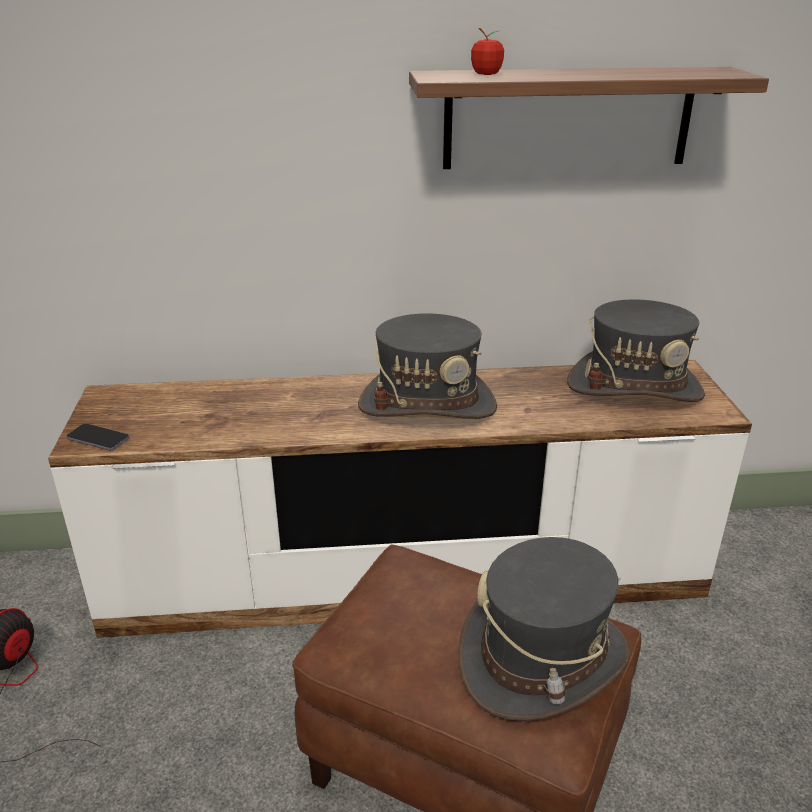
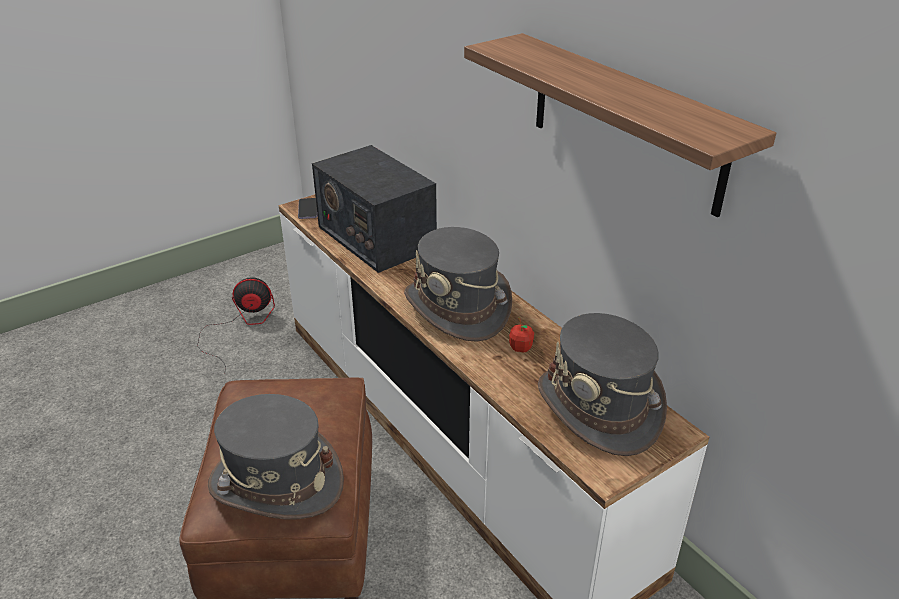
camera: 60 degrees right, 5 degrees up
apple [471,28,504,75] -> apple moved to [509,317,534,353]
none -> radio [312,145,437,273]

